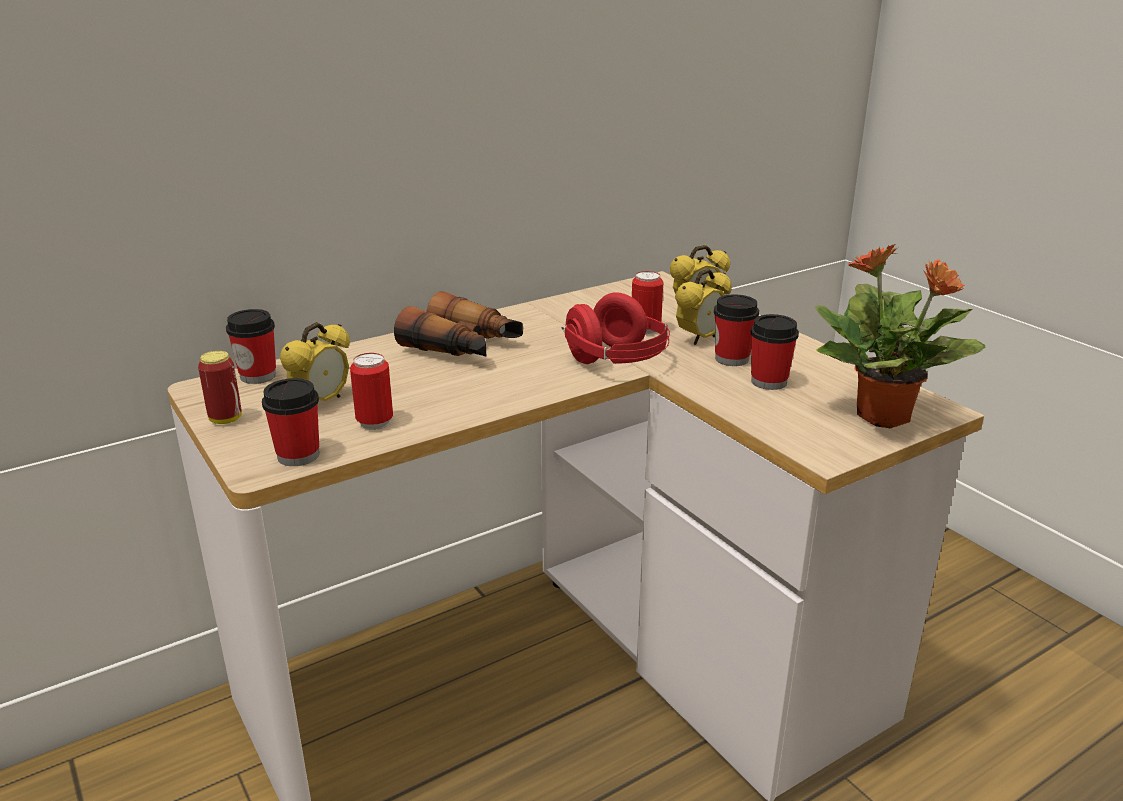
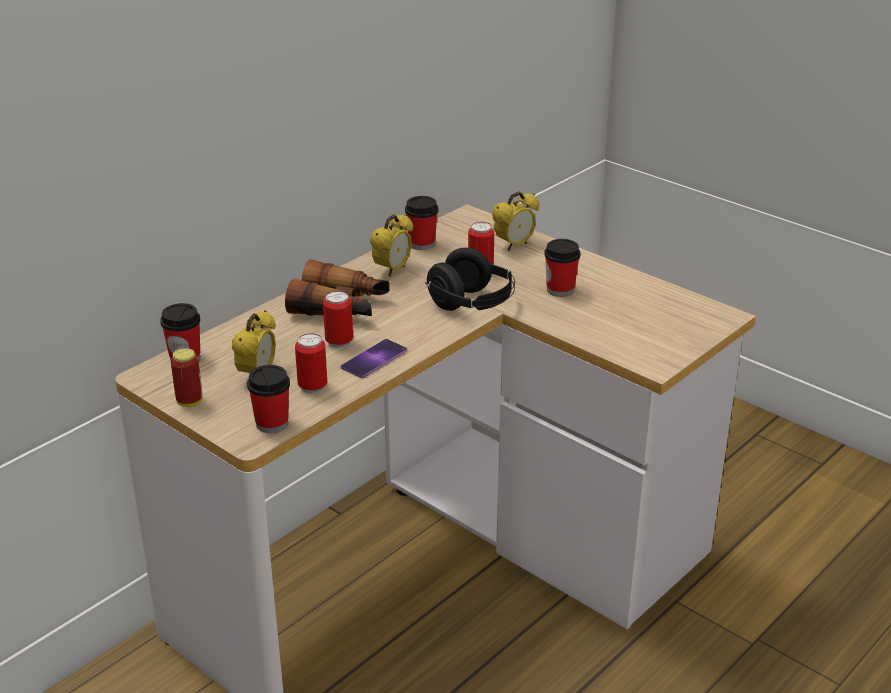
camera: 15 degrees left, 5 degrees up
red headphones [562,292,670,364] -> black headphones [425,248,515,311]
alarm clock [675,268,732,345] -> alarm clock moved to [370,214,413,277]
cup [750,314,799,390] -> cup moved to [405,196,439,250]
potted plant [814,244,986,428] -> none
none -> can [323,291,353,348]
none -> phone [341,339,407,378]

